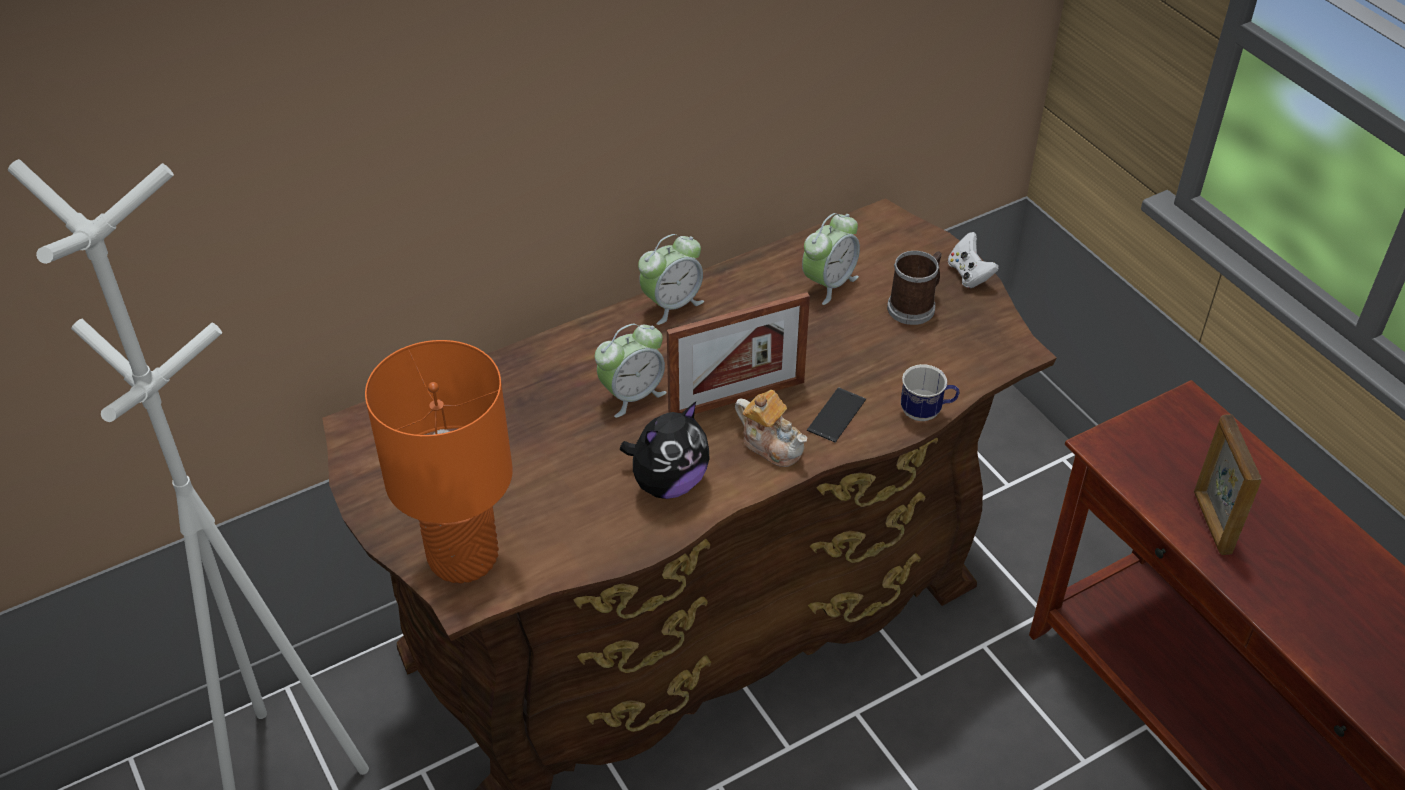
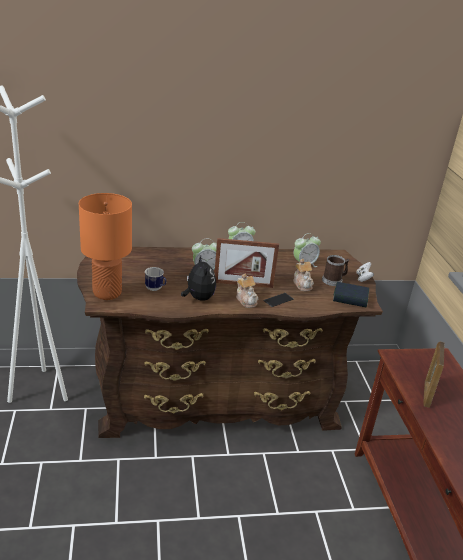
camera: 20 degrees right, 15 degrees down
plush toy [620,402,709,499] -> plush toy turned 90 degrees counterclockwise [181,256,216,301]
mug [901,364,960,421] -> mug moved to [145,267,166,291]
none -> teapot [293,259,314,291]
none -> book [333,282,369,307]

